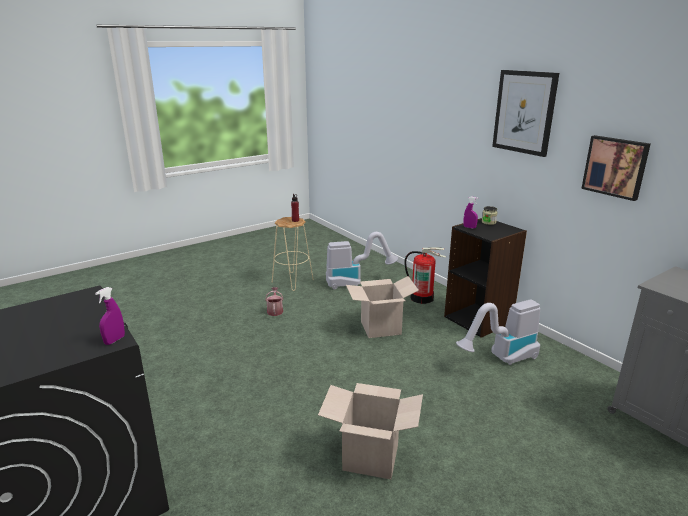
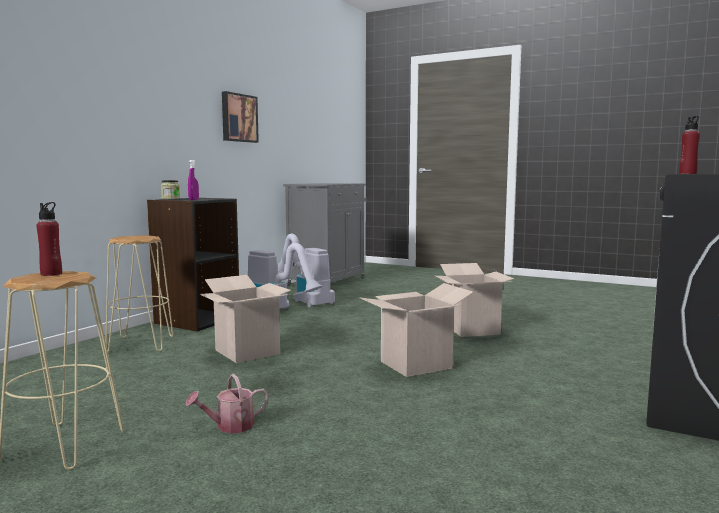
camera: 115 degrees left, 15 degrees down
purple spray bottle [95,287,125,345] -> red bottle [679,116,700,174]
vacuum cleaner [326,232,398,290] -> vacuum cleaner moved to [277,234,335,308]
fire extinguisher [404,247,446,304] -> beige stool [105,236,174,352]
picture [492,70,559,157] -> none
none -> cardboard box [359,283,474,377]

